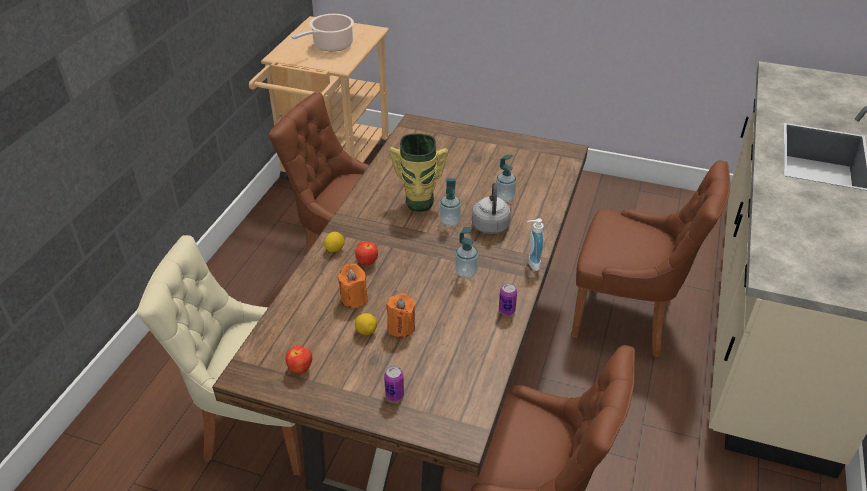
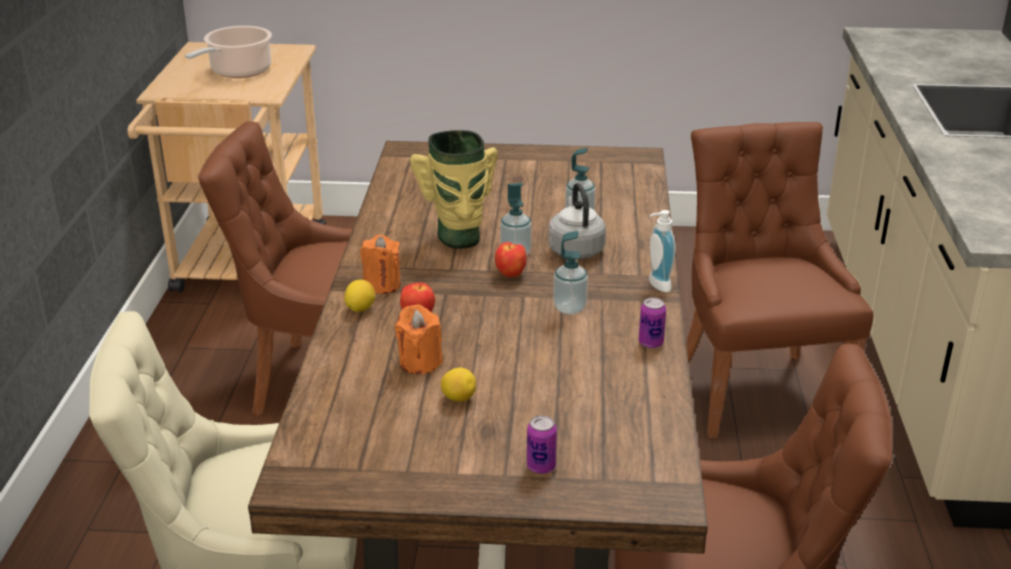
camera: 15 degrees left, 10 degrees down
apple [286,345,312,374] -> apple moved to [495,242,527,277]
orange candle [386,293,415,337] -> orange candle moved to [360,235,401,294]
brown chair [571,160,730,358] -> brown chair turned 105 degrees counterclockwise [686,122,874,438]

